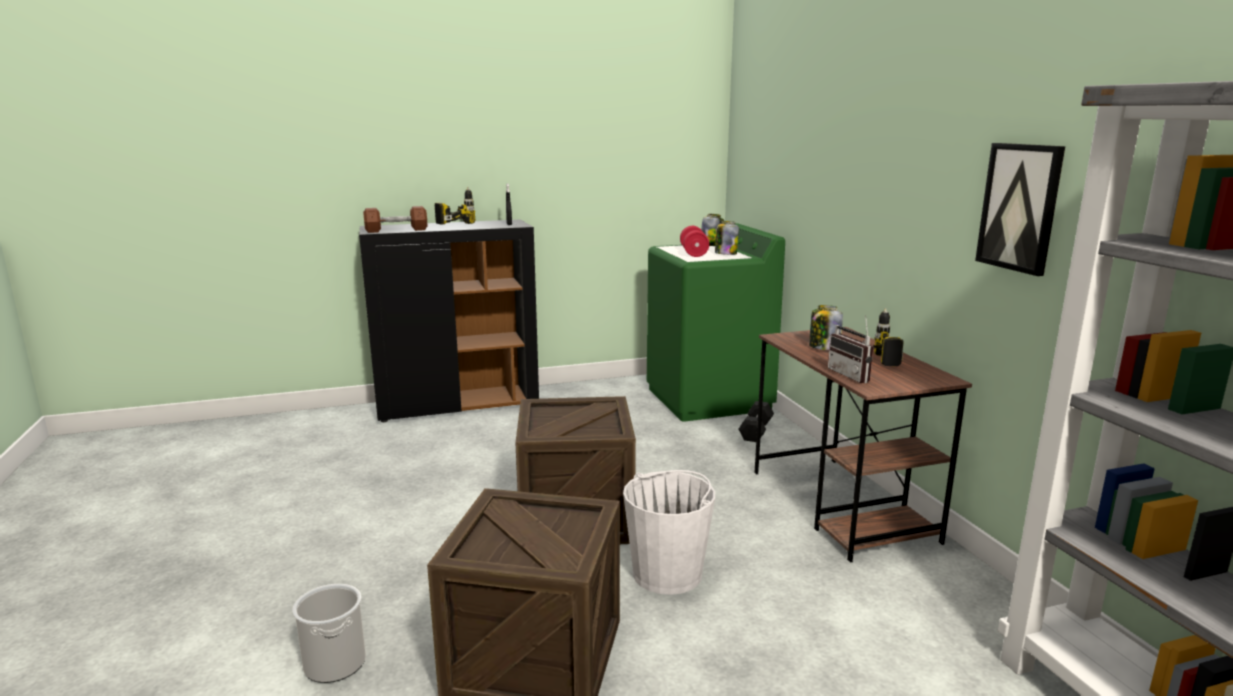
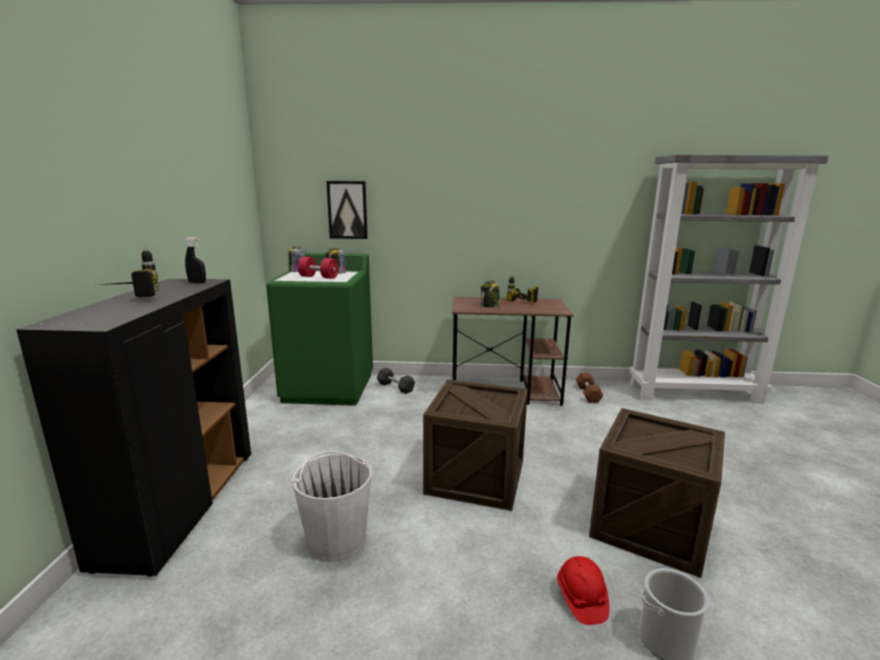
camera: 70 degrees left, 0 degrees up
brown dumbbell [363,206,427,233] -> brown dumbbell moved to [575,373,604,403]
white bucket [623,470,715,595] -> white bucket moved to [292,451,371,562]
radio [828,315,873,383] -> none
picture [975,143,1065,276] -> picture moved to [326,181,368,239]
none -> red hard hat [557,556,609,625]

